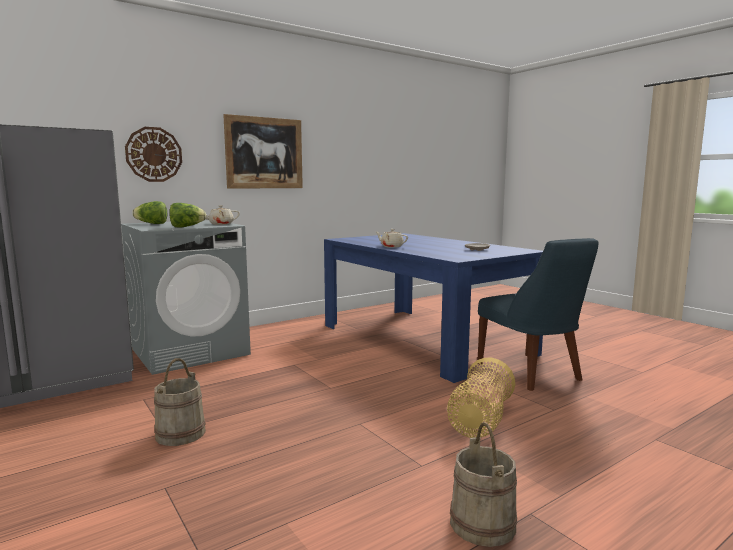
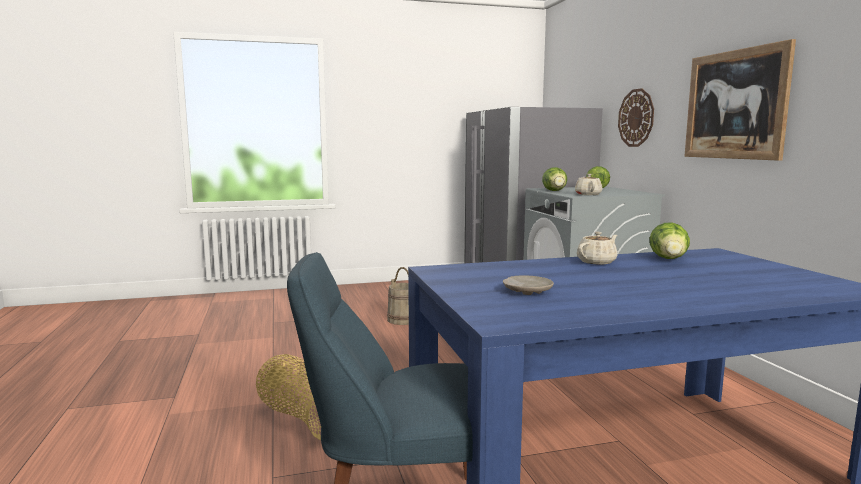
camera: 110 degrees right, 0 degrees up
beige bucket [450,422,517,547] -> none
none -> lettuce [650,222,690,259]

